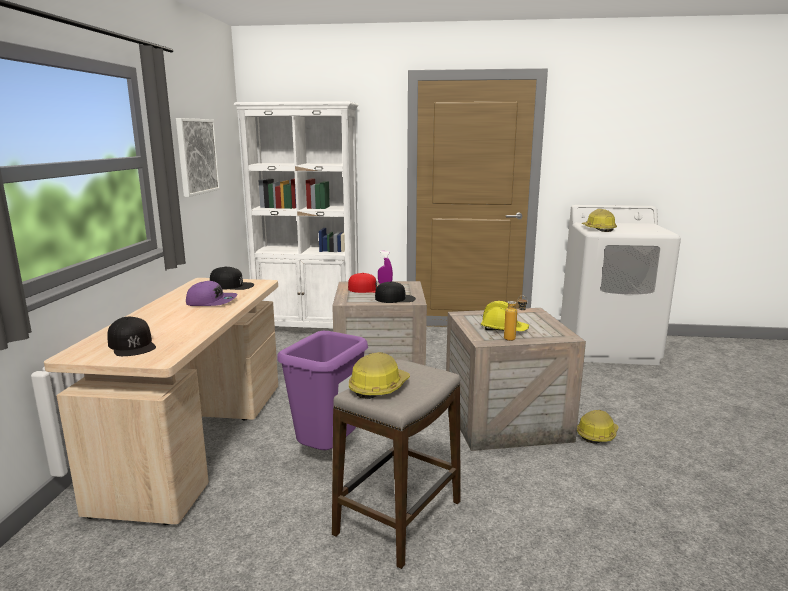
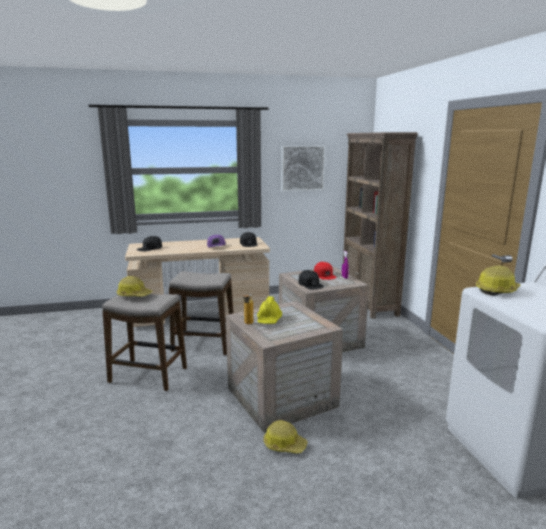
camera: 70 degrees right, 0 degrees up
white bookcase [234,101,359,329] -> brown bookcase [343,132,418,319]
purple trash can [277,331,368,450] -> stool [169,271,233,355]

